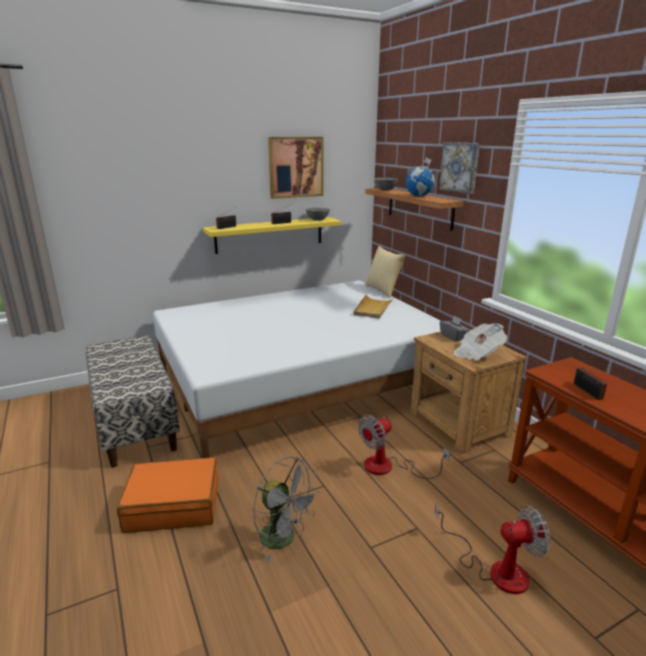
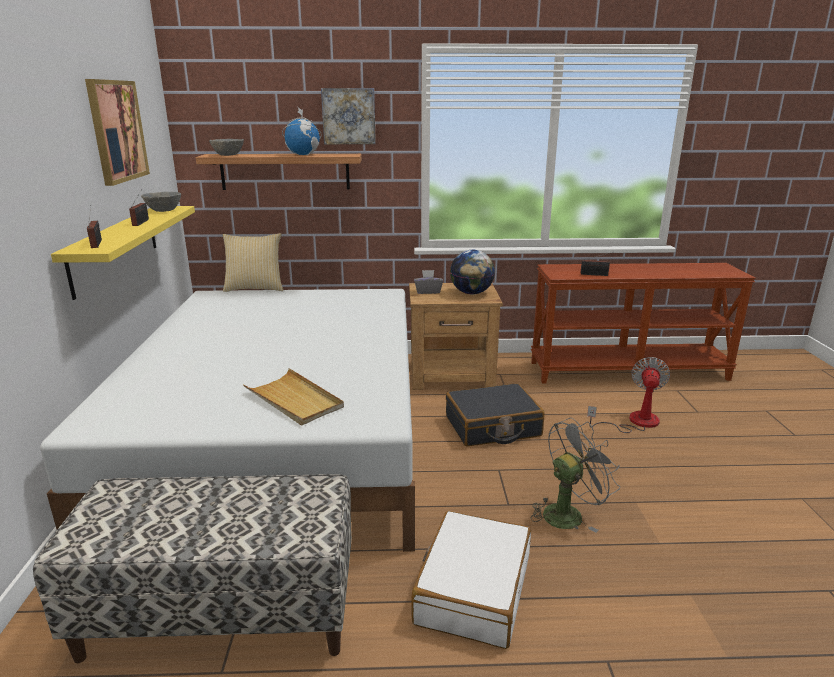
camera: 65 degrees left, 0 degrees up
orange suitcase [117,457,219,533] -> white suitcase [411,511,531,649]
beige tray [354,294,393,318] -> beige tray moved to [243,368,344,426]
fan [358,415,450,479] -> black suitcase [446,383,544,447]
newspaper [453,323,507,361] -> globe [450,250,495,294]

